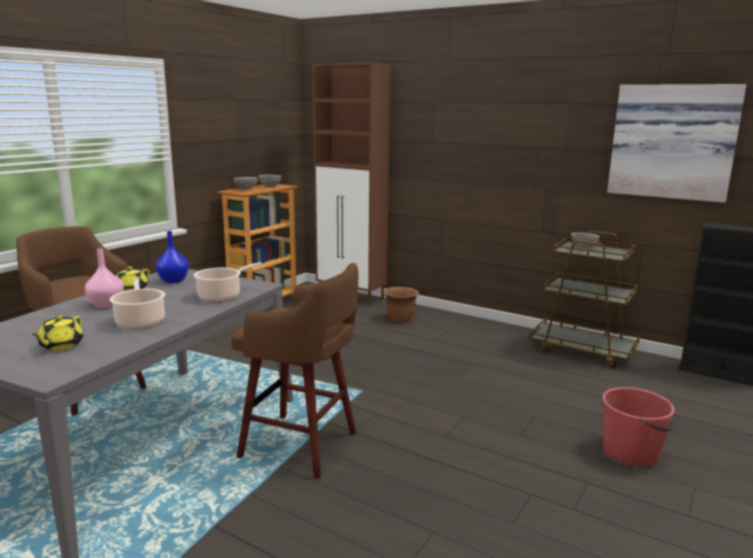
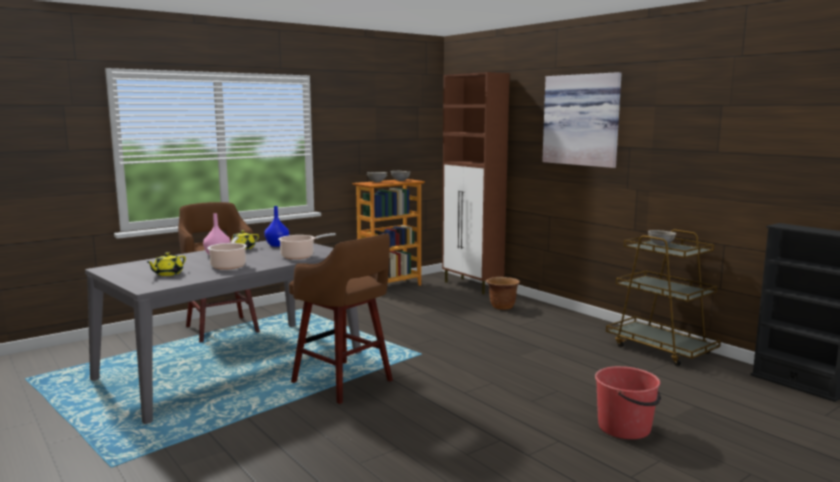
camera: 20 degrees right, 5 degrees down
picture [607,84,747,203] -> picture moved to [542,72,622,168]

